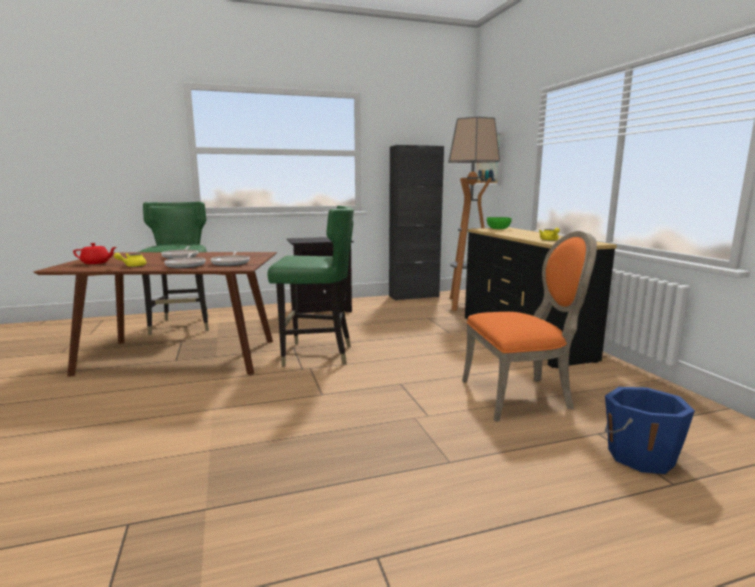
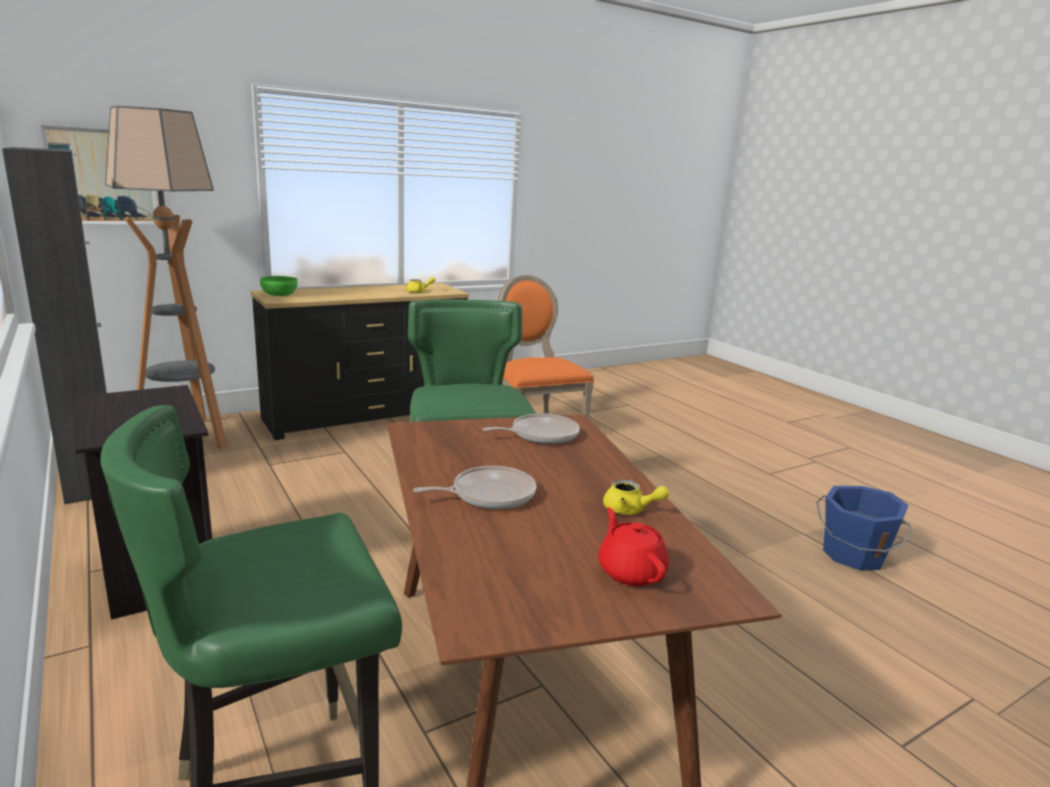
camera: 105 degrees left, 5 degrees up
frying pan [164,253,206,269] -> none
blue bucket [605,387,695,474] -> blue bucket moved to [816,486,912,570]

